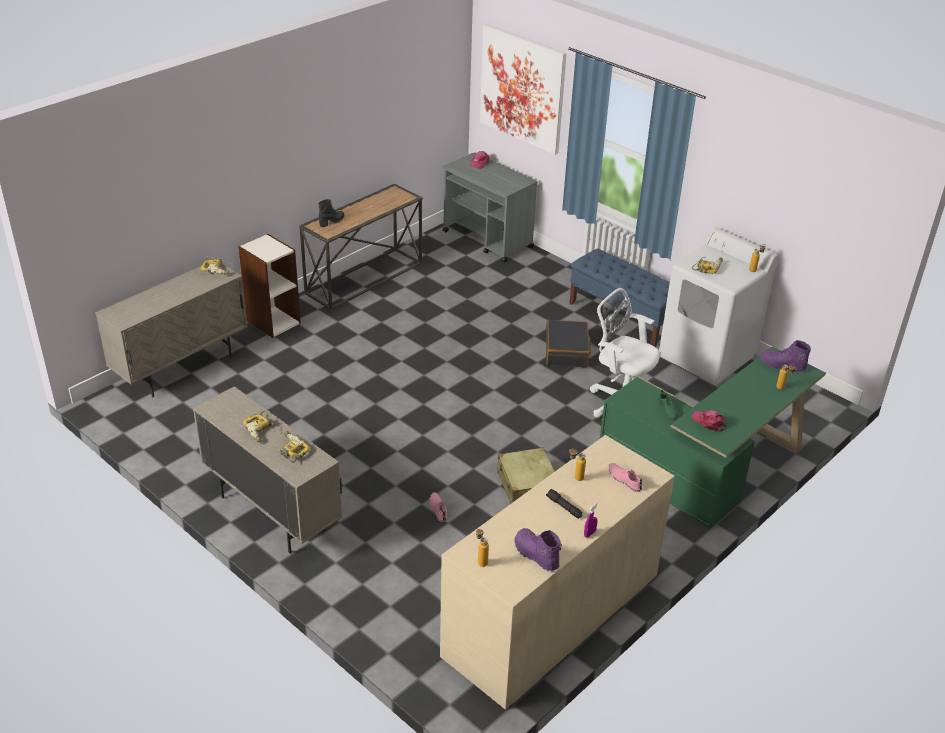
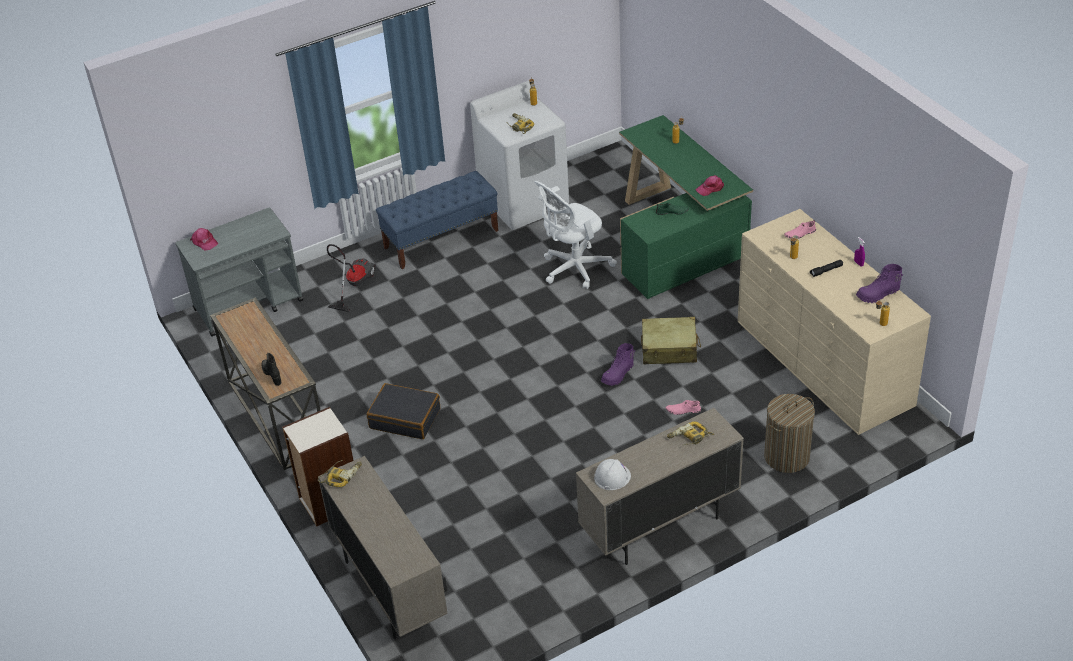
camera: 70 degrees left, 5 degrees up
power drill [243,410,275,442] -> none
picture [480,24,566,155] -> none
black suitcase [546,320,592,368] -> black suitcase moved to [367,383,440,439]
purple boot [761,340,811,372] -> purple boot moved to [601,343,635,386]
none -> vacuum cleaner [327,244,376,312]
none -> white hard hat [594,459,631,490]
none -> laundry basket [764,394,815,473]

